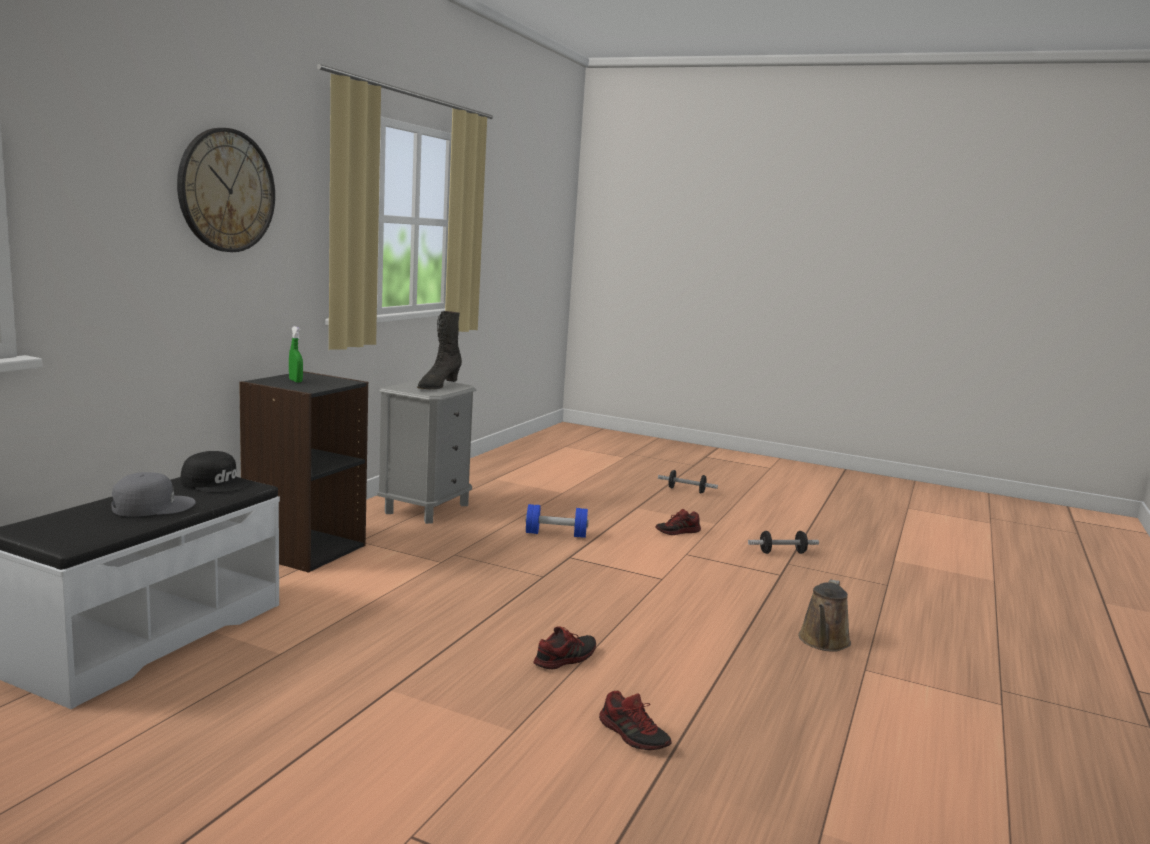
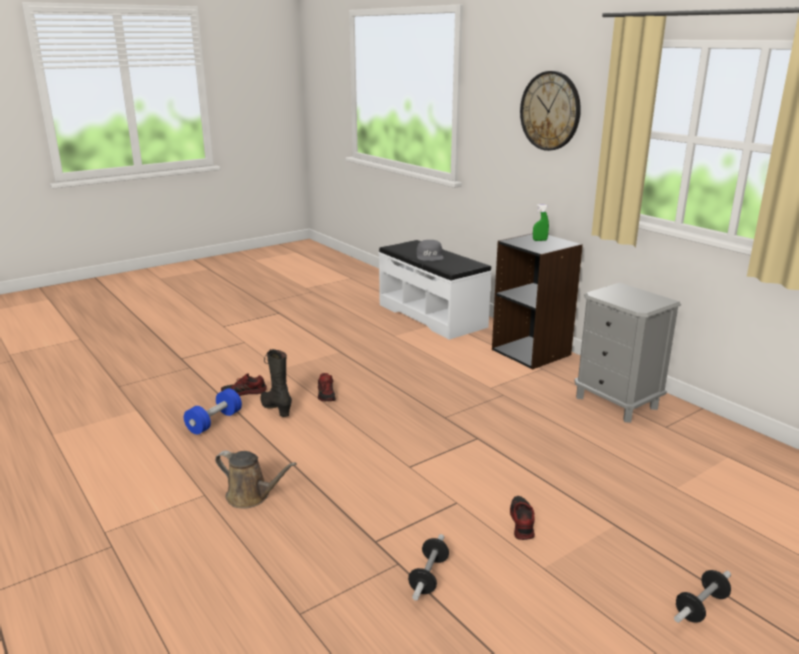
camera: 120 degrees right, 10 degrees up
black cap [180,451,251,493] -> none
black boot [417,311,462,389] -> black boot moved to [261,349,292,417]
blue dumbbell [526,504,589,538] -> blue dumbbell moved to [184,388,242,435]
brown watering can [798,579,851,652] -> brown watering can turned 150 degrees clockwise [215,451,297,509]

